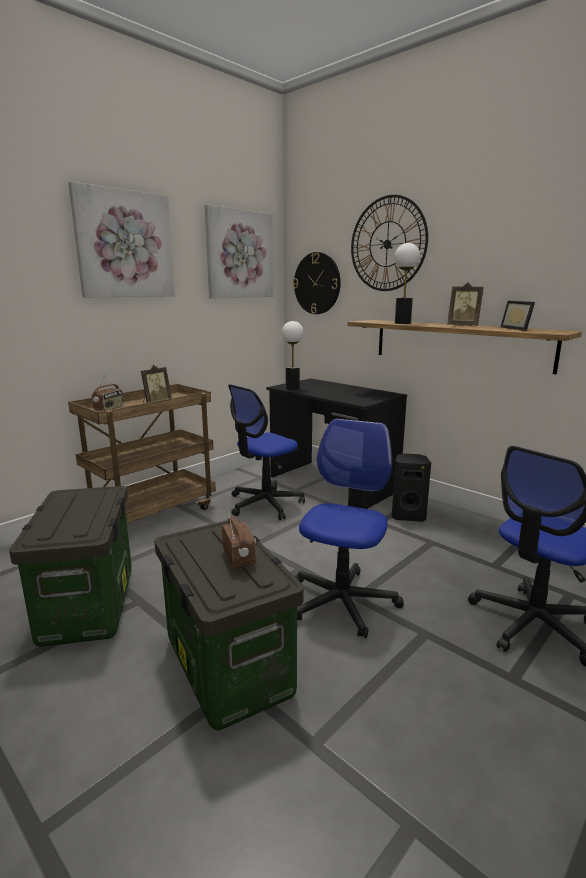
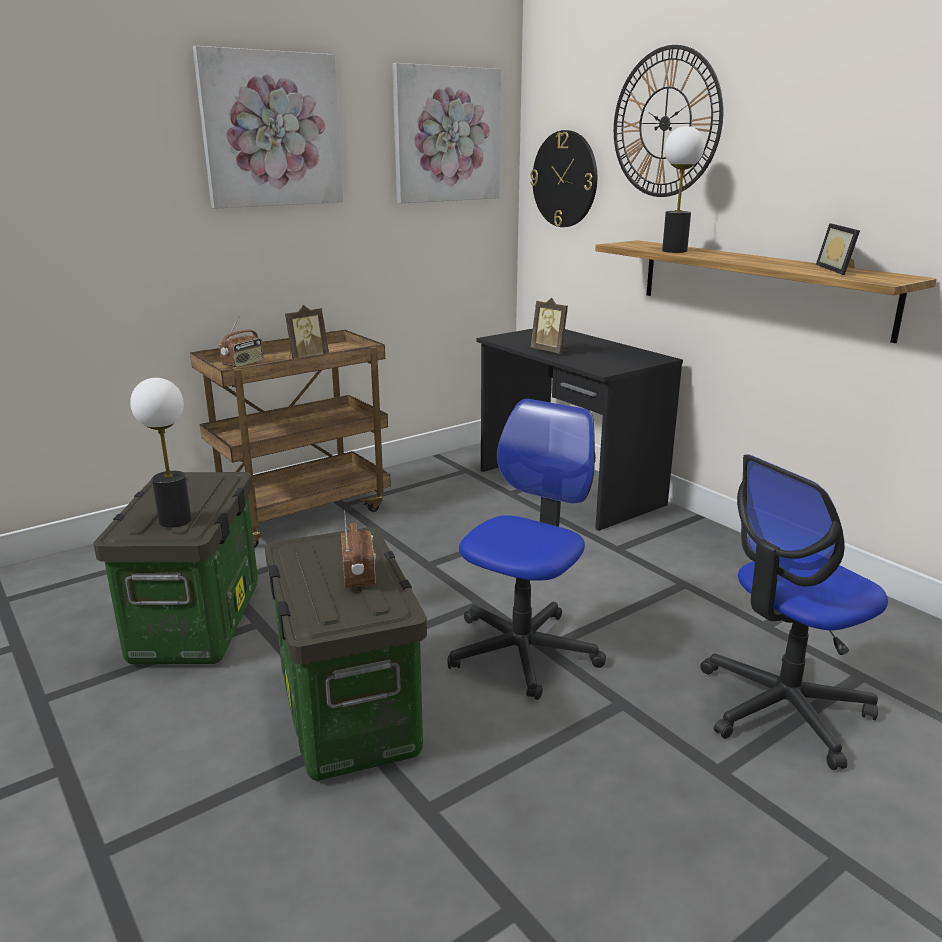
camera: 10 degrees right, 5 degrees up
office chair [228,384,305,520] -> none
table lamp [282,321,304,390] -> table lamp moved to [130,378,192,528]
black speaker [392,454,431,522] -> none
picture frame [447,282,484,326] -> picture frame moved to [531,298,568,354]

